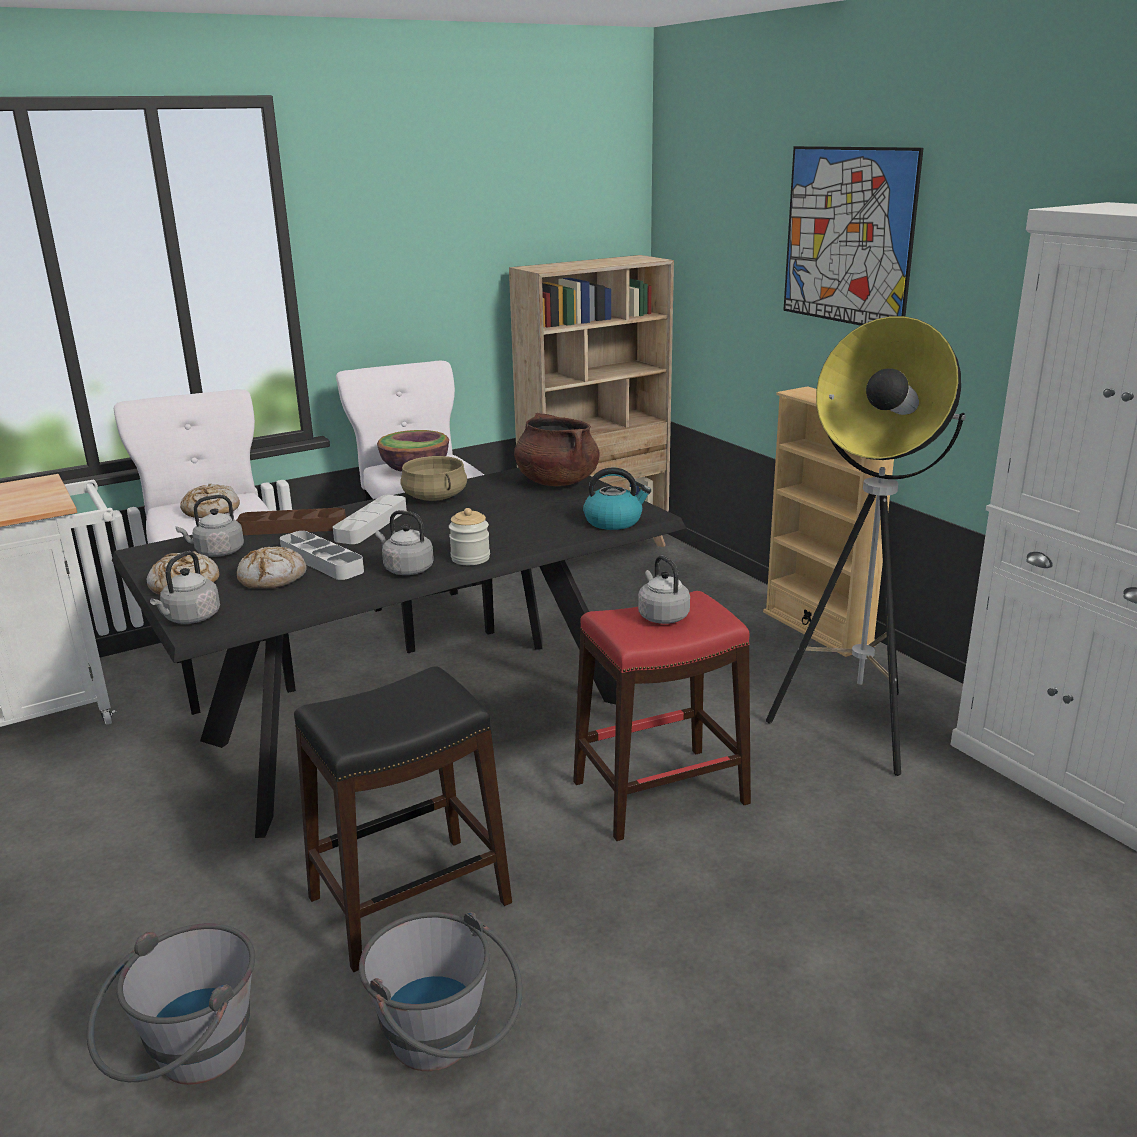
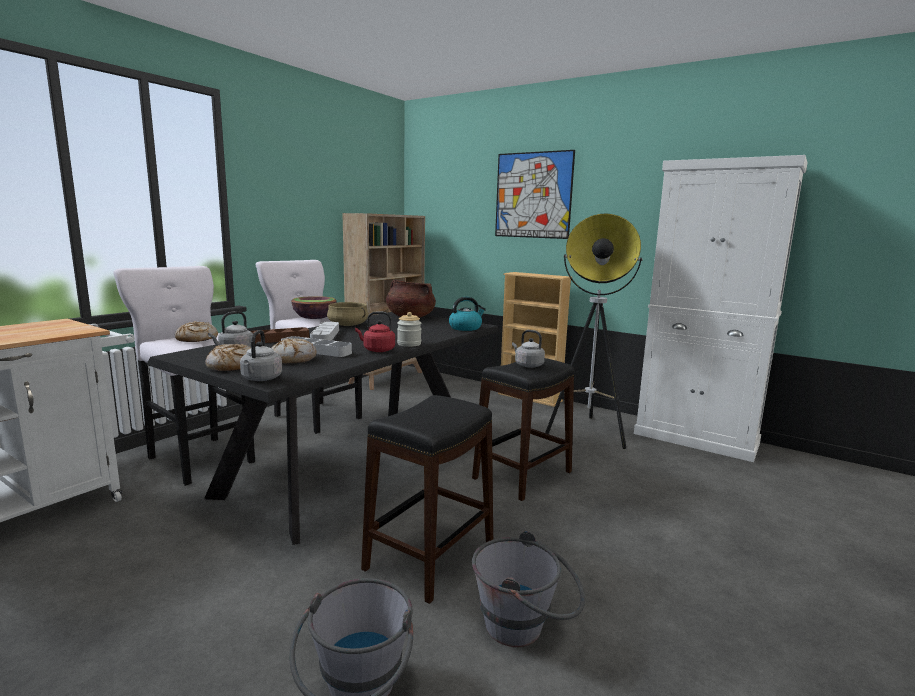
camera: 25 degrees left, 10 degrees down
grey kettle [376,510,434,575] -> red kettle [355,312,395,352]
red stool [573,591,751,841] -> black stool [472,358,574,501]

